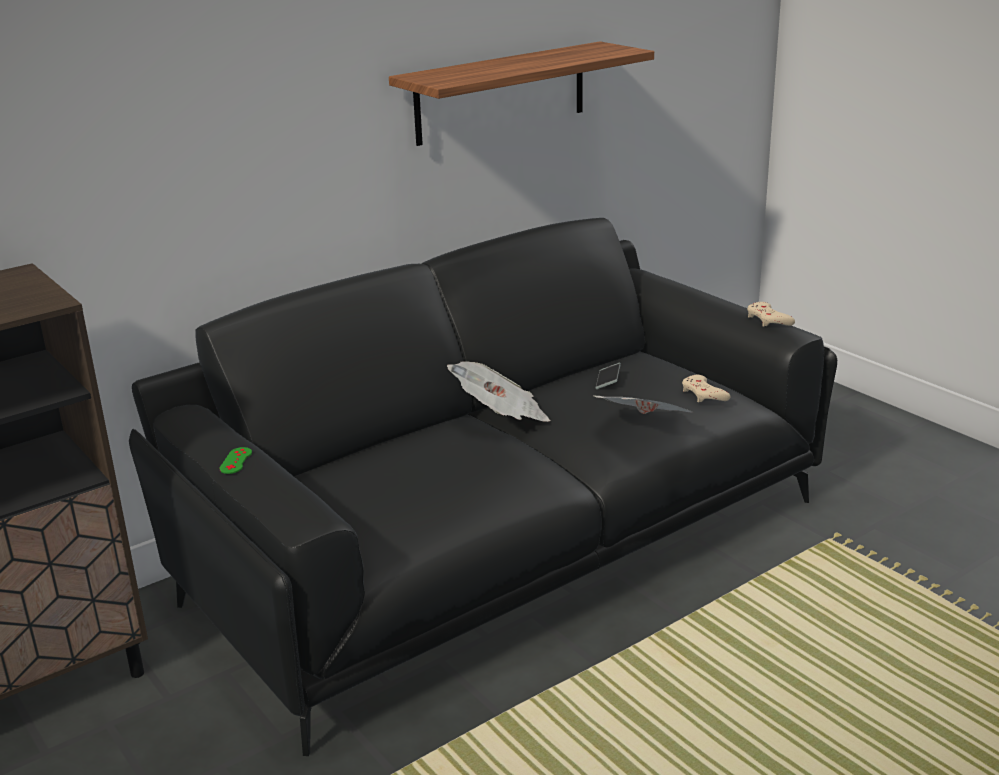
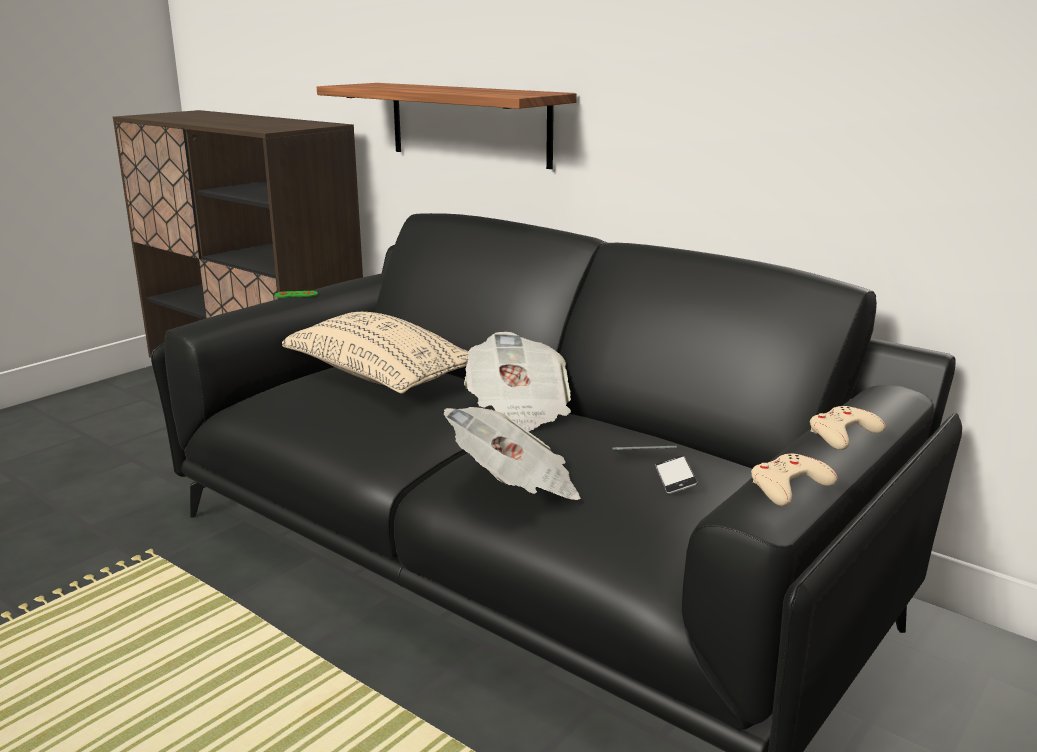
camera: 75 degrees right, 5 degrees down
shelf [389,41,654,146] -> shelf moved to [317,83,577,169]
beige game controller [682,375,731,402] -> beige game controller moved to [810,406,886,450]
none -> beige pillow [282,312,468,394]
none -> phone [655,455,698,494]

